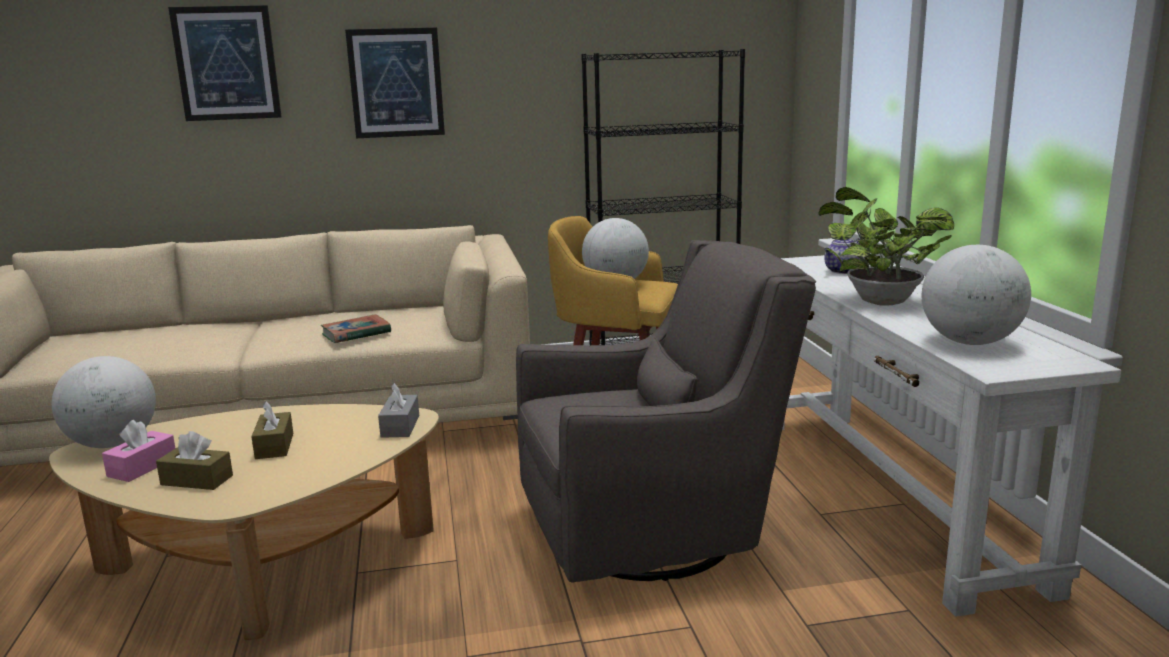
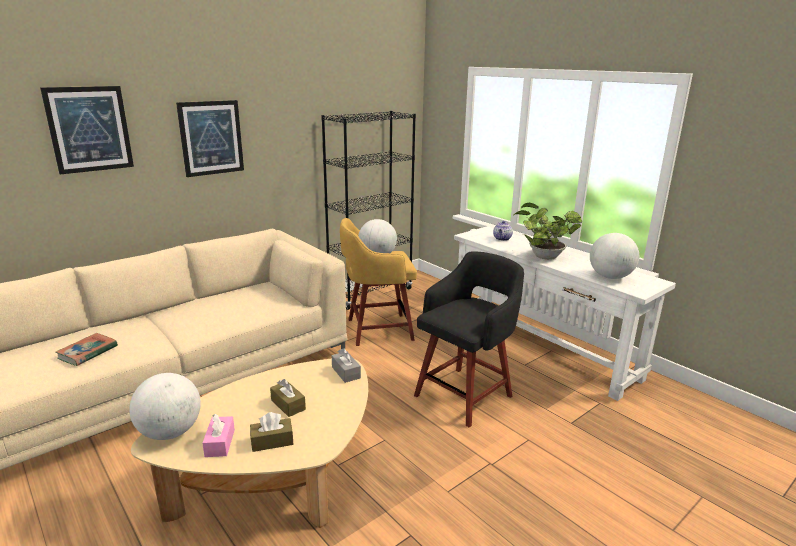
camera: 30 degrees left, 5 degrees up
book [321,314,391,343] -> book moved to [56,333,118,366]
grey armchair [516,240,816,583] -> black stool [414,252,524,427]

